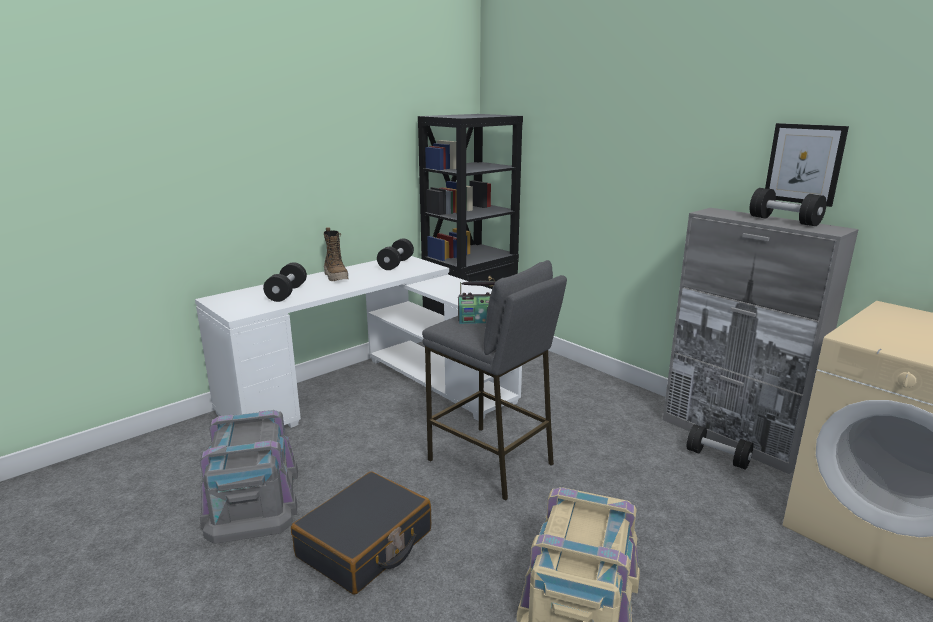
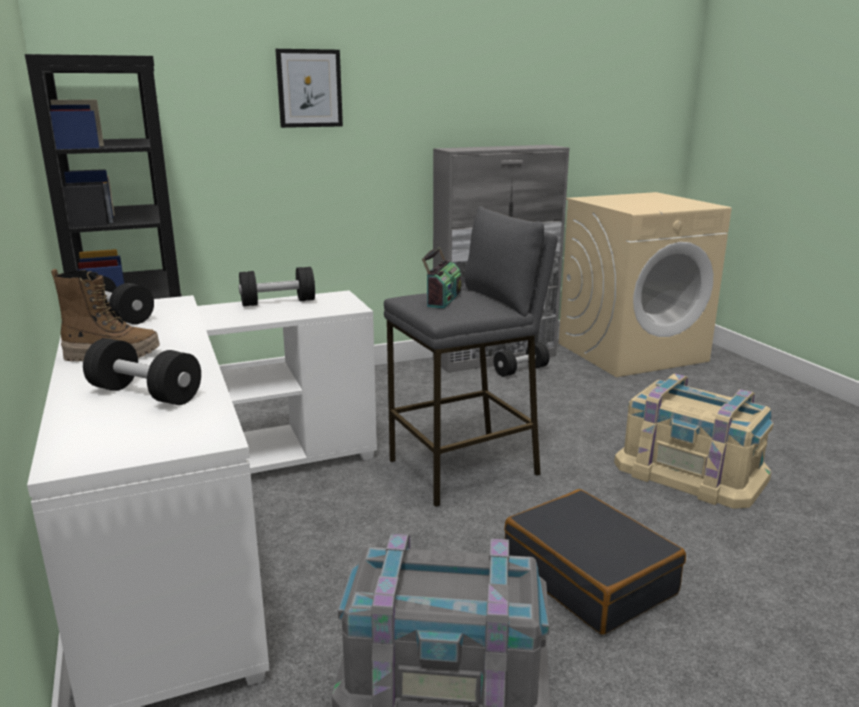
camera: 70 degrees left, 0 degrees up
black dumbbell [750,188,827,226] -> black dumbbell moved to [239,267,315,306]
picture [765,123,849,207] -> picture moved to [275,49,343,128]

